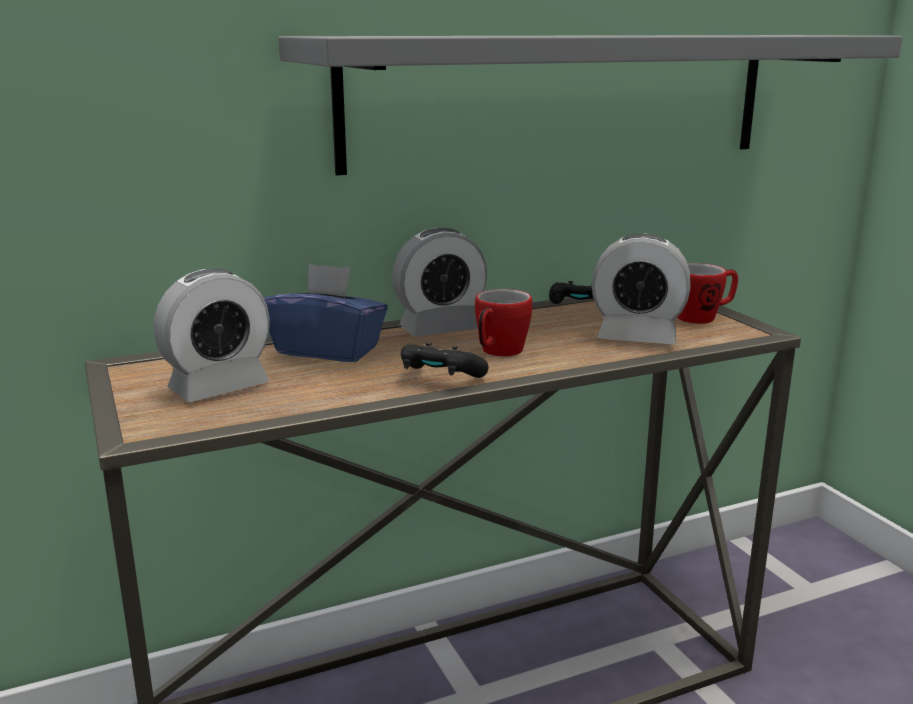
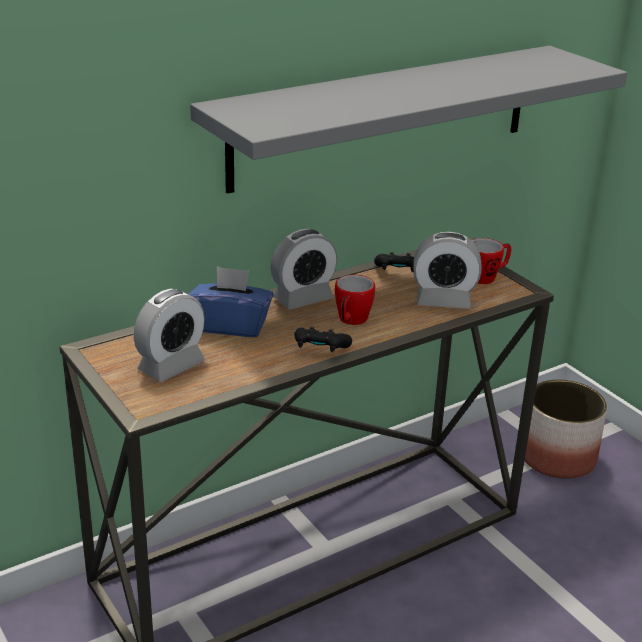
camera: 10 degrees left, 10 degrees up
none -> planter [525,380,607,479]

